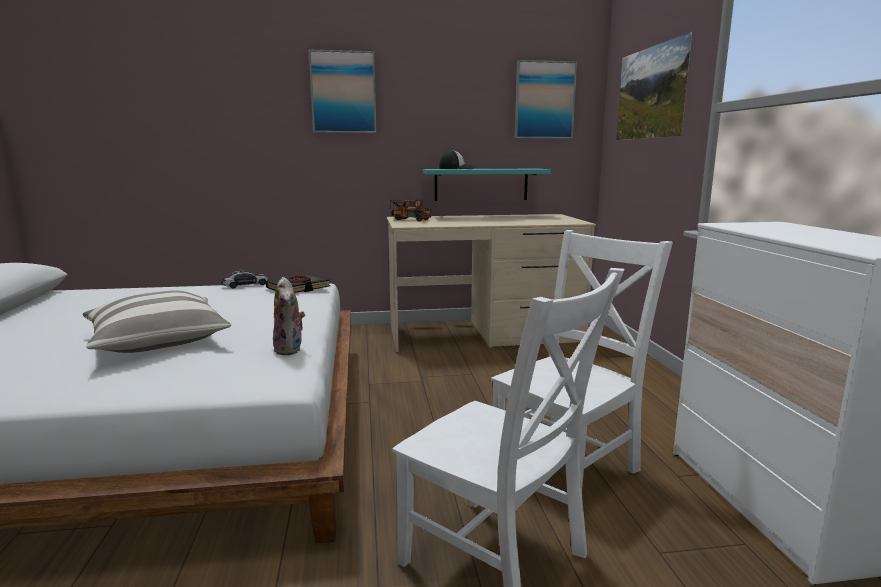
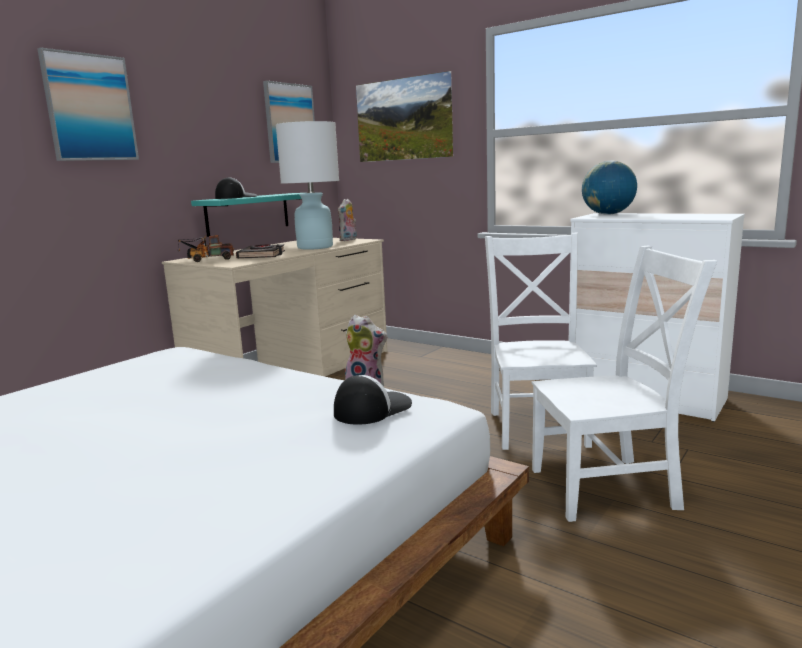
camera: 45 degrees left, 0 degrees up
pillow [83,290,231,353] -> none
toy car [220,270,269,288] -> none
black book [266,274,331,293] -> black book moved to [236,244,285,259]
none -> white table lamp [276,121,339,250]
none -> cap [334,375,412,425]
none -> plush toy [338,199,357,241]
none -> globe [582,161,637,215]

